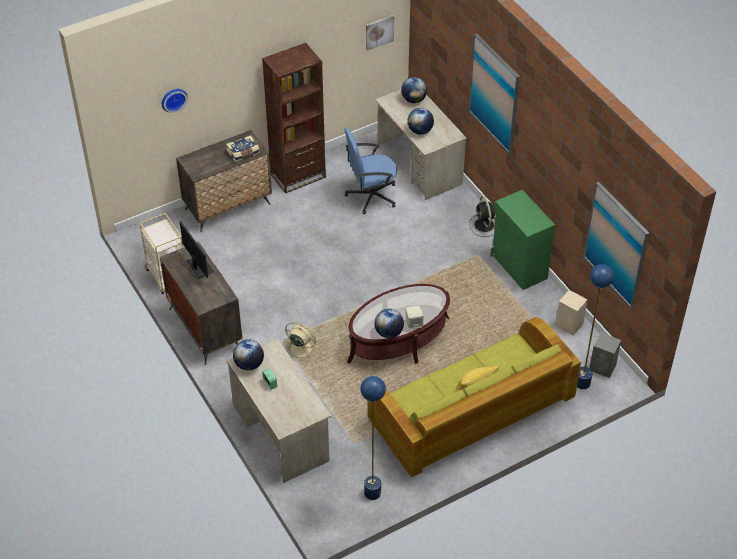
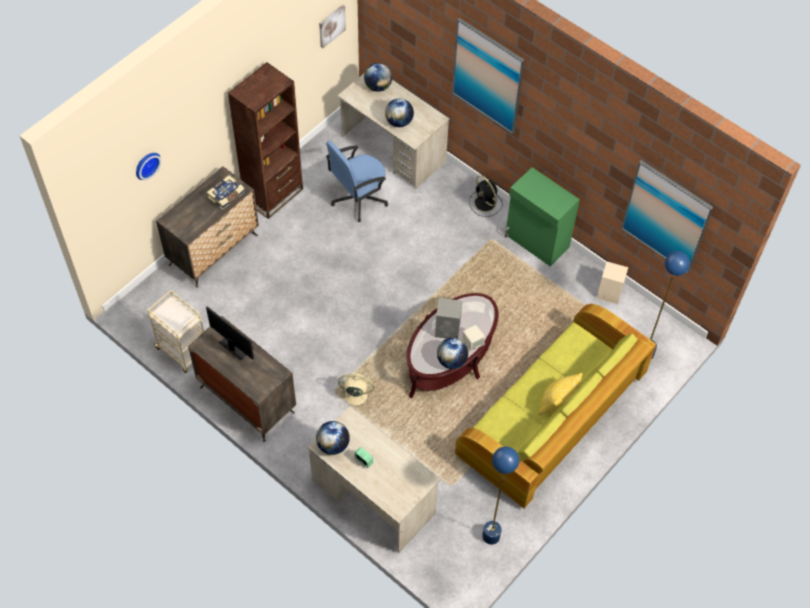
camera: 20 degrees left, 10 degrees up
grey speaker [589,333,621,378] -> grey speaker moved to [435,298,462,339]

